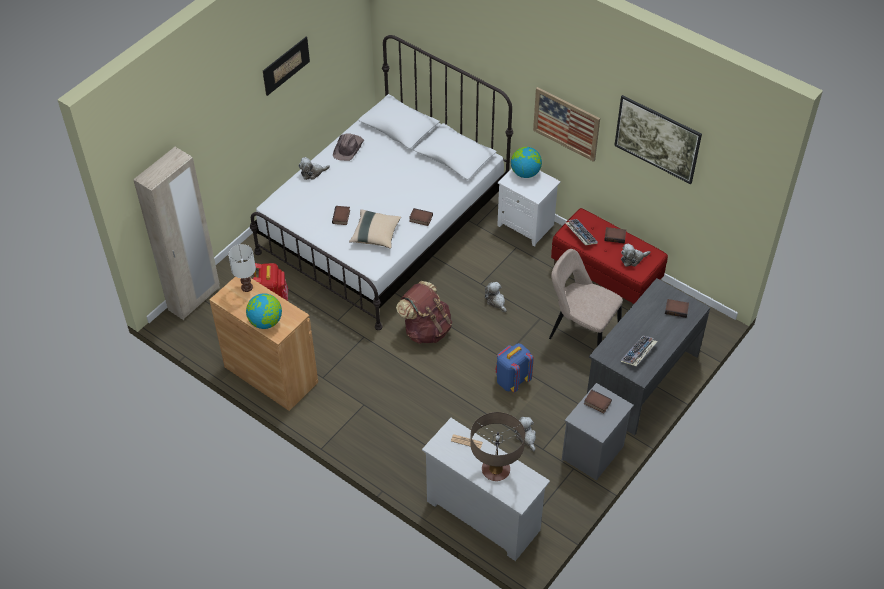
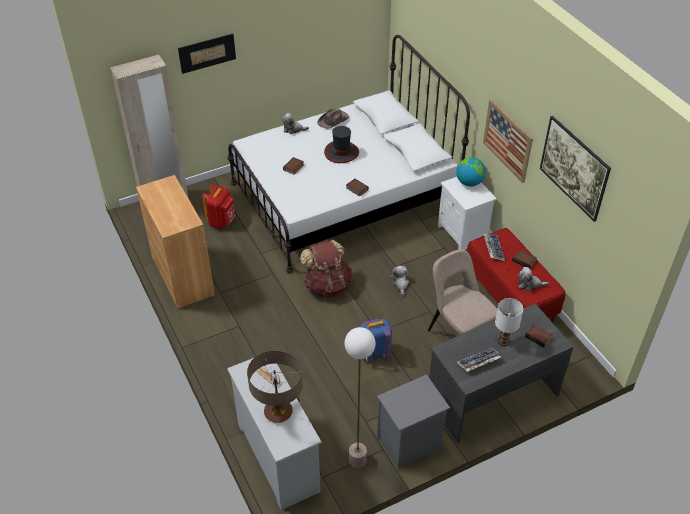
camera: 25 degrees right, 5 degrees down
white table lamp [228,244,256,292] -> white table lamp moved to [495,298,523,346]
globe [246,293,282,329] -> none
picture [263,37,310,96] -> picture moved to [178,34,236,74]
beige pillow [349,209,401,249] -> none
plush toy [514,417,536,451] -> none
book [584,390,612,414] -> none
none -> hat [324,126,359,163]
none -> floor lamp [344,327,376,468]

